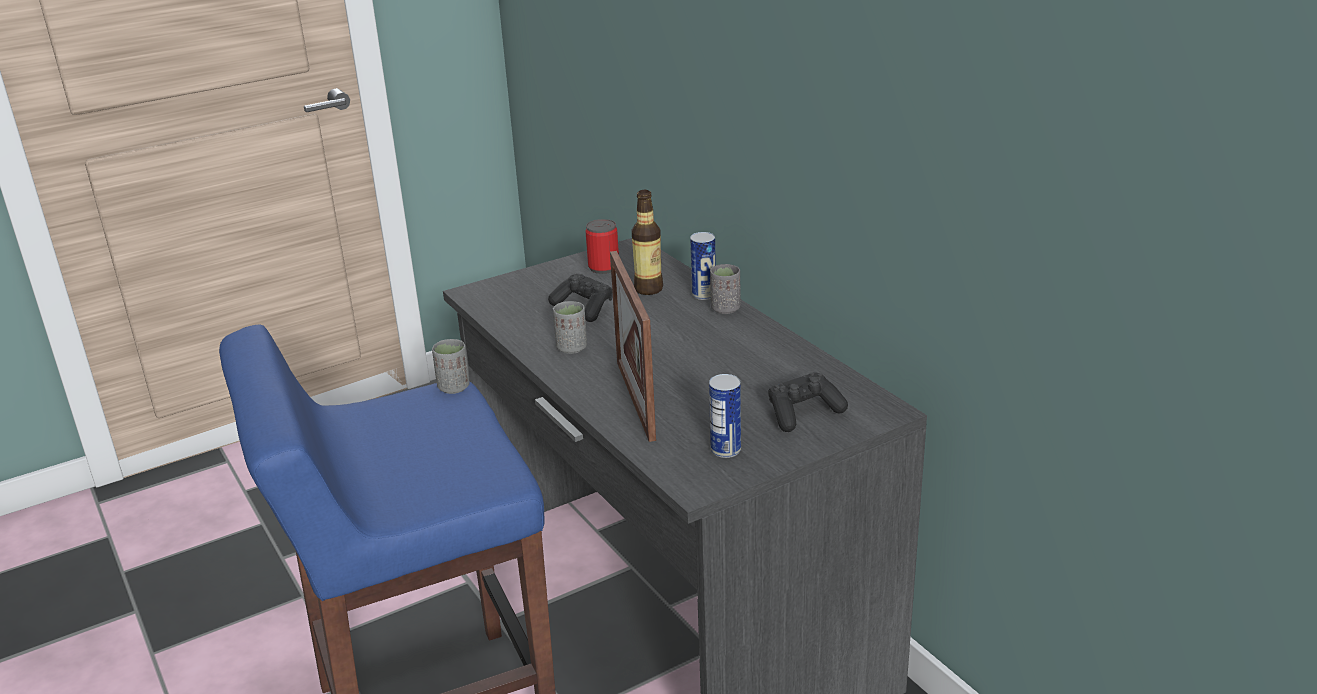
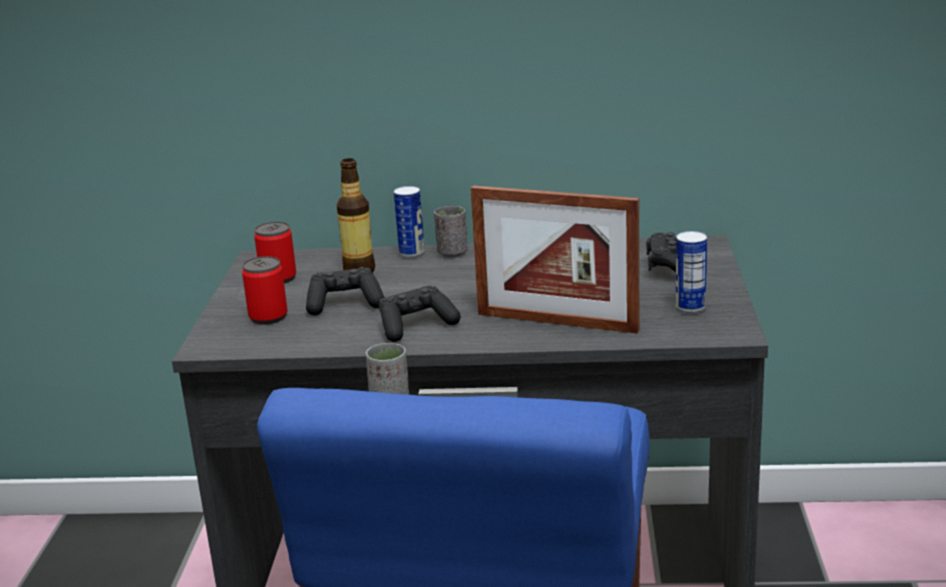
camera: 55 degrees left, 5 degrees down
grey cup [553,301,587,354] -> black game controller [379,286,461,342]
none -> can [242,256,287,325]

